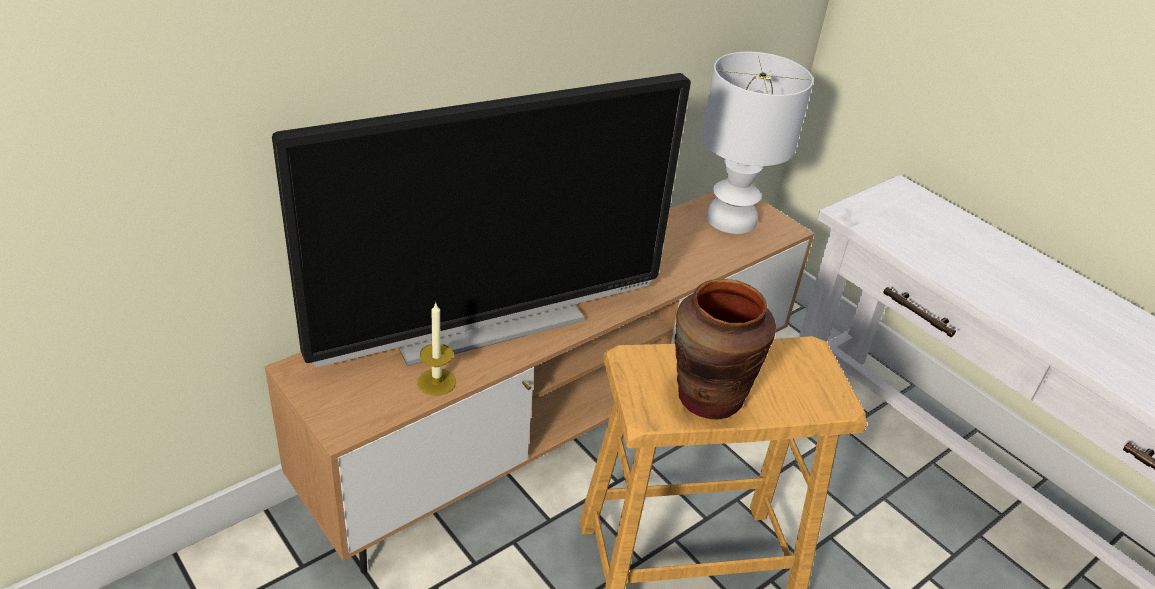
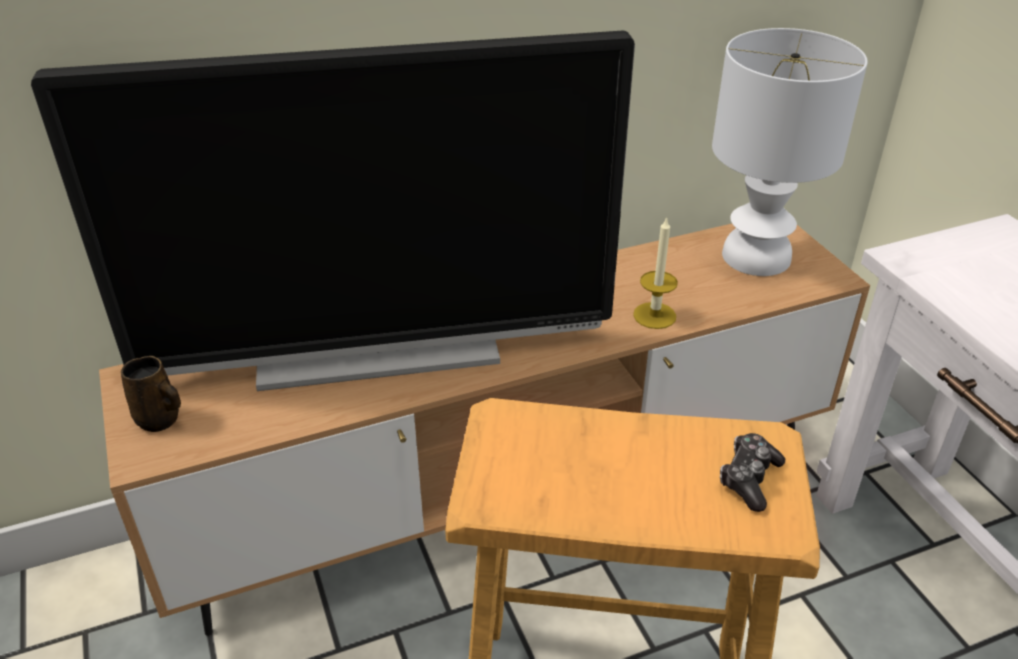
camera: 20 degrees right, 0 degrees up
candle [418,302,456,396] -> candle moved to [633,216,678,329]
brown vase [675,279,776,419] -> none
none -> brown mug [121,356,181,432]
none -> game controller [720,433,785,512]

